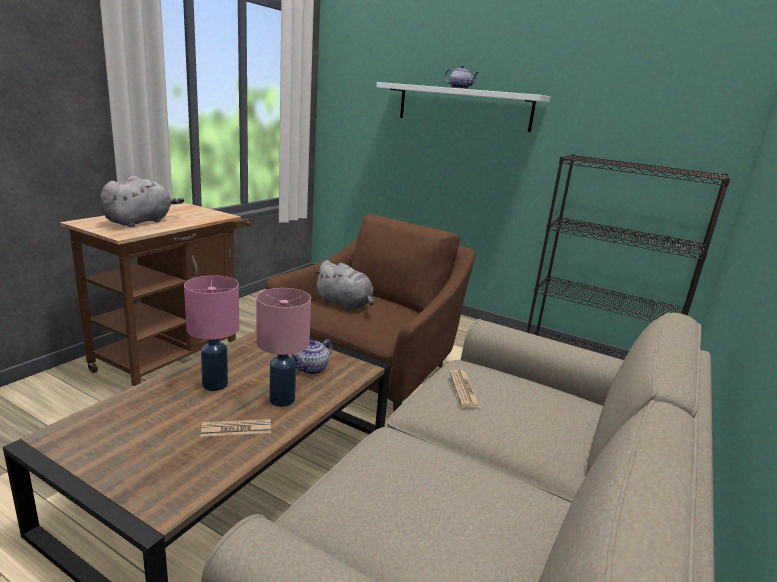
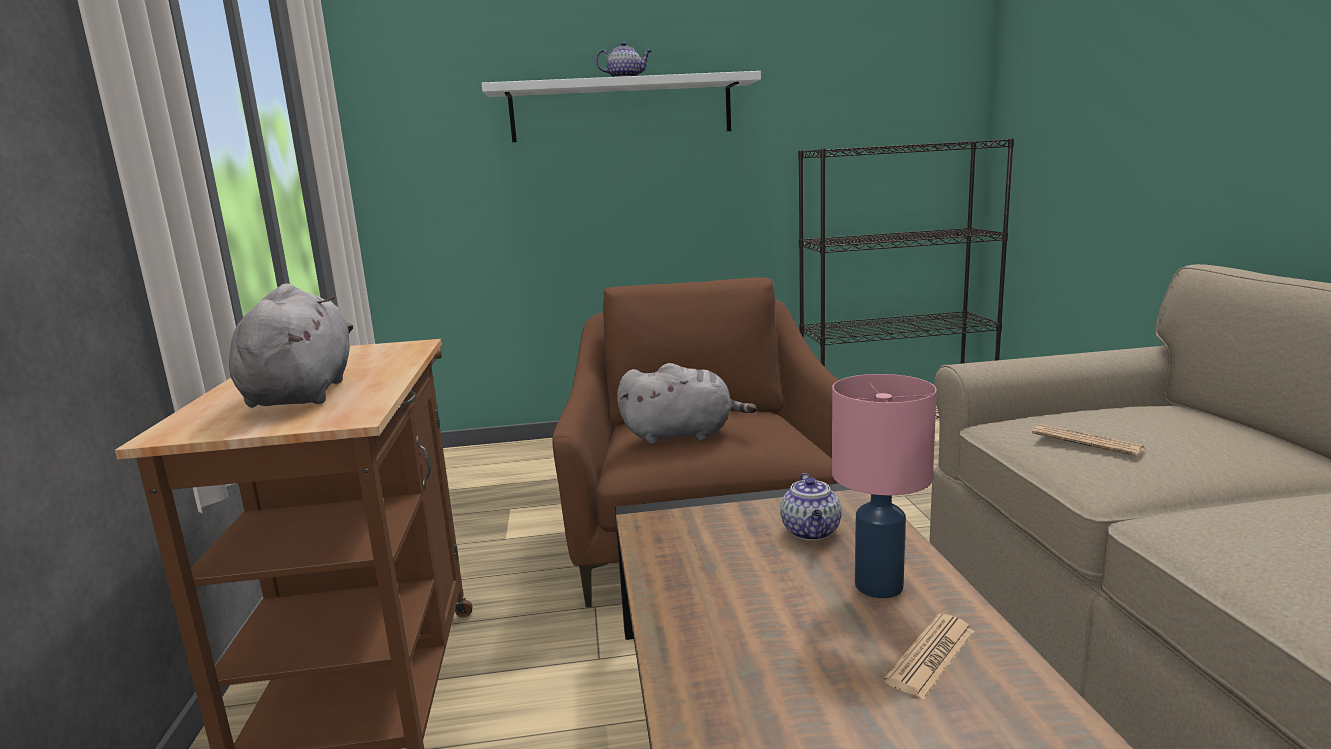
camera: 35 degrees left, 5 degrees down
pink table lamp [184,275,239,391] -> none

